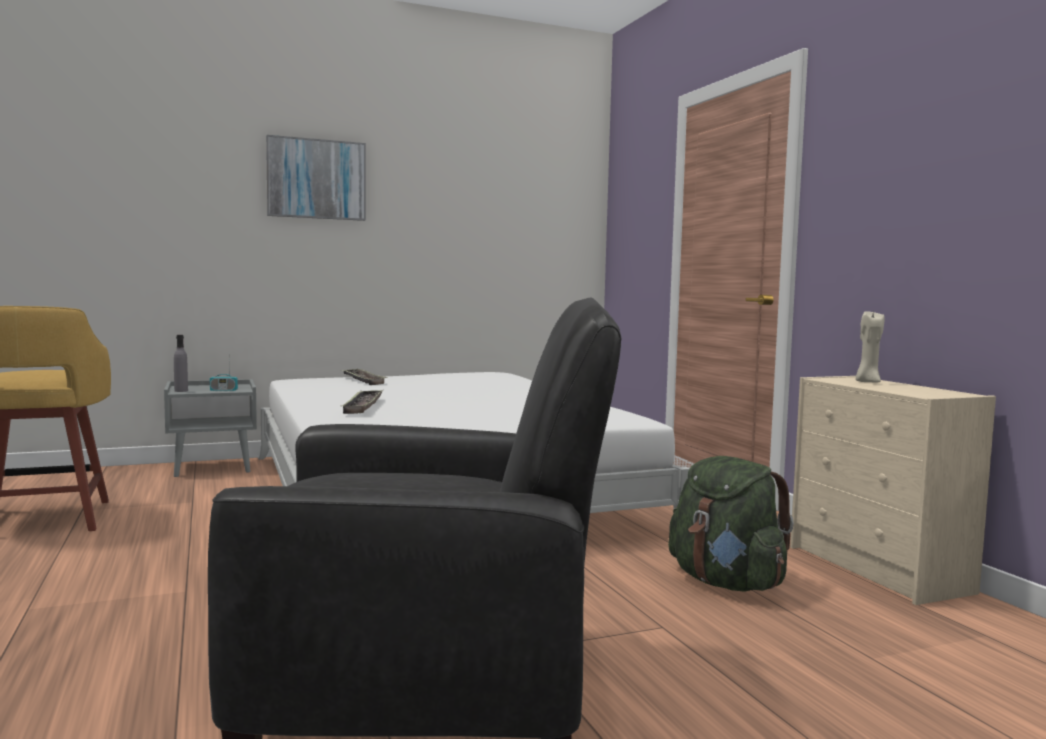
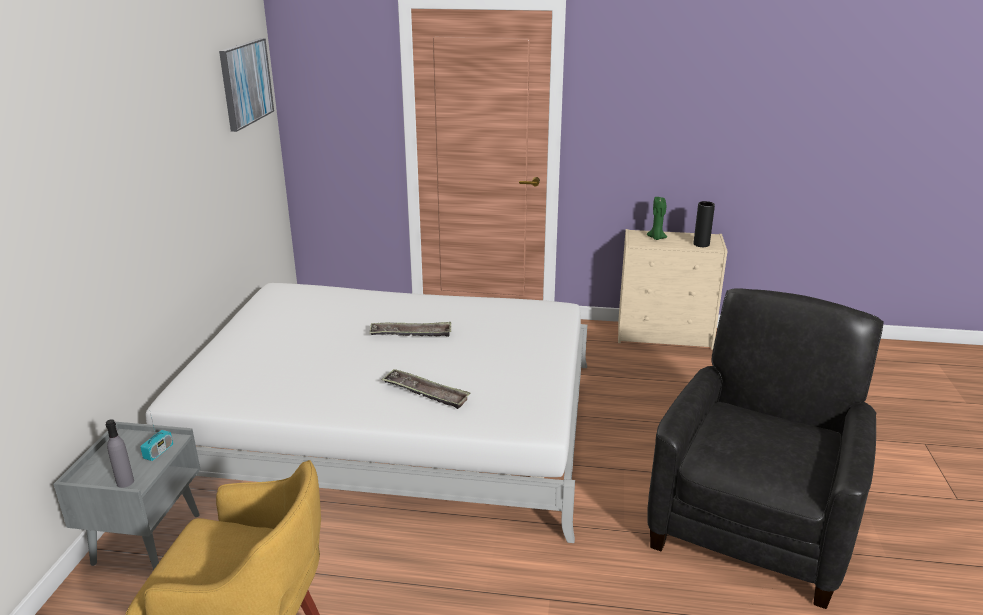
camera: 60 degrees left, 20 degrees up
picture [266,135,366,221] -> picture moved to [219,38,274,132]
tray [342,369,388,385] -> tray moved to [369,322,451,337]
green backpack [668,456,794,592] -> none
beige candle [855,311,884,383] -> green candle [647,197,667,240]
none -> black vase [693,201,715,247]

